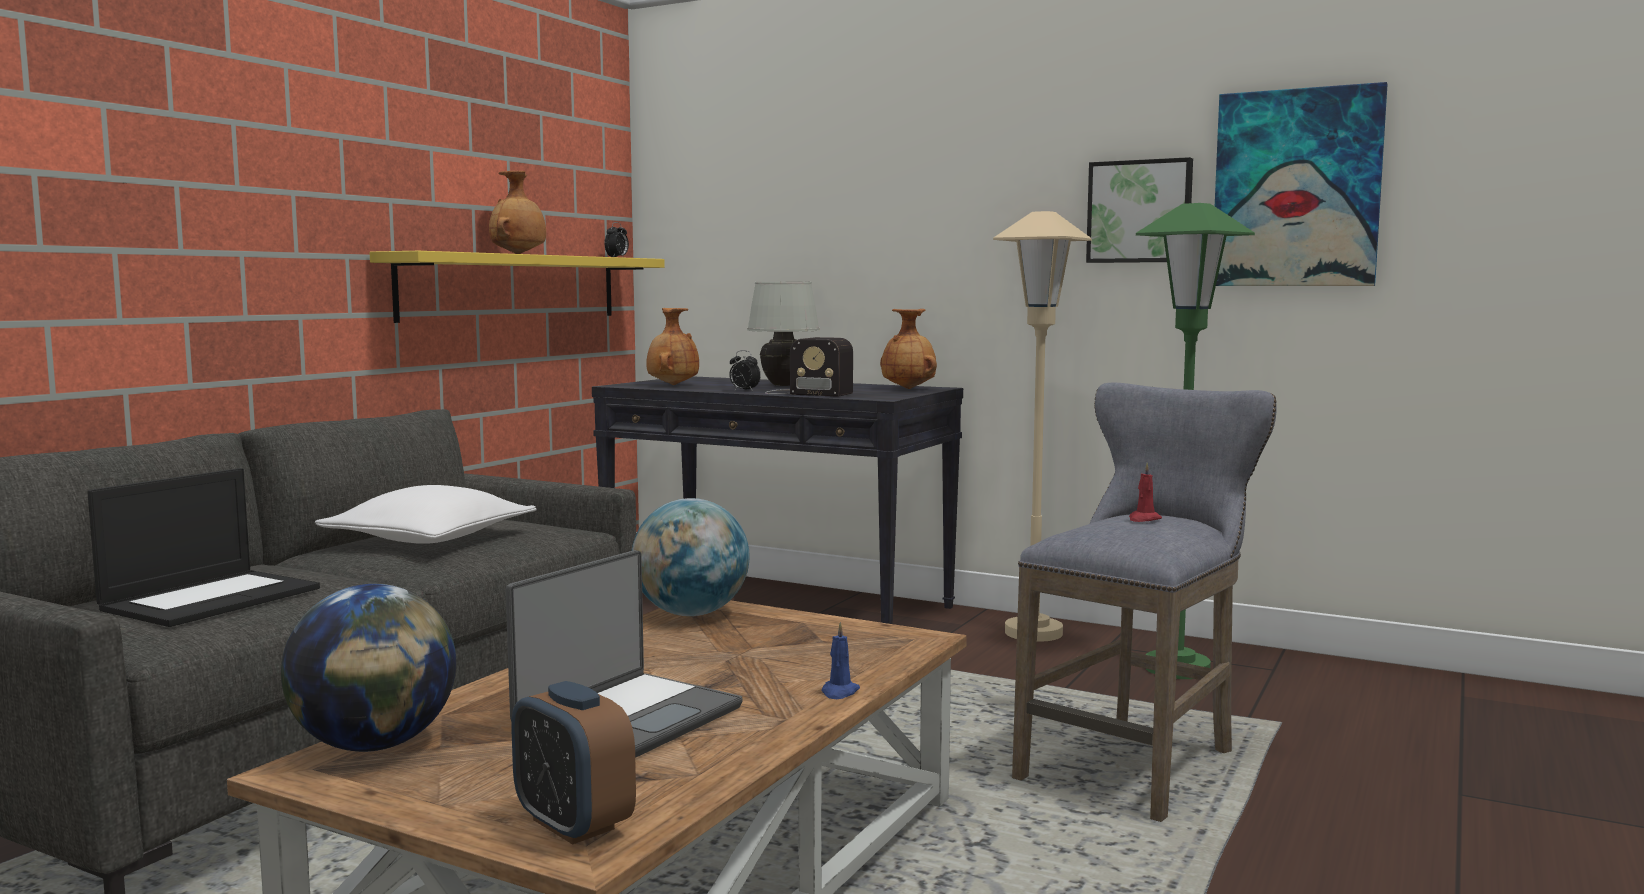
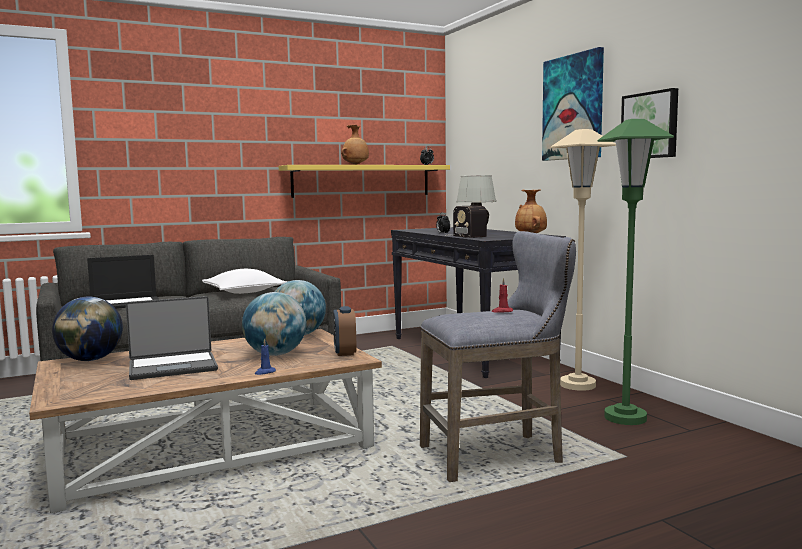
camera: 35 degrees right, 0 degrees up
alarm clock [511,681,636,845] -> alarm clock moved to [333,306,356,356]
brown vase [646,308,699,385] -> none
picture [1215,82,1388,286] -> picture moved to [542,47,604,161]
none -> globe [242,292,306,356]

